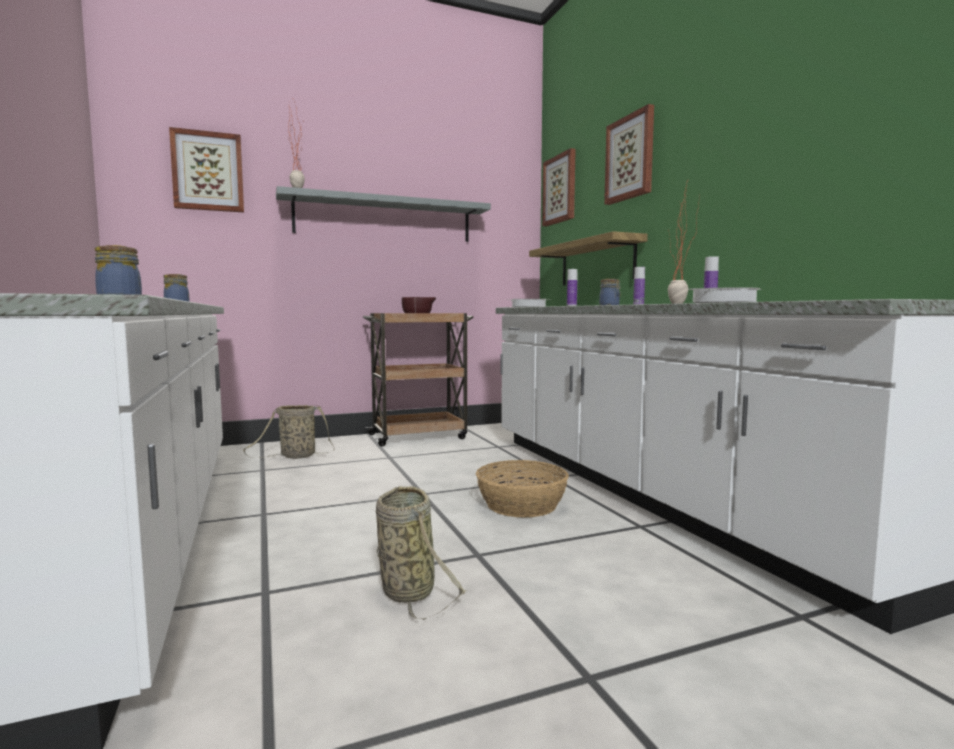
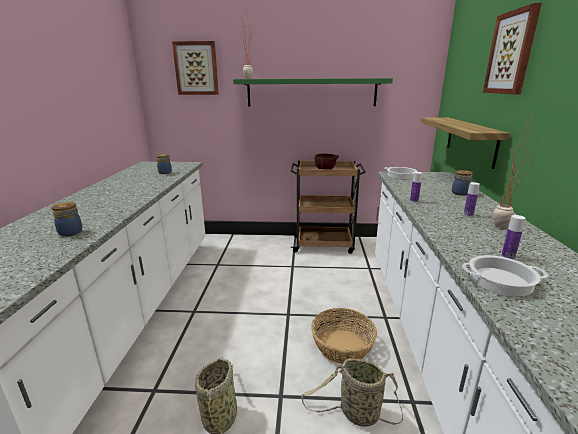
camera: 25 degrees right, 15 degrees up
basket [243,405,334,459] -> basket moved to [301,359,403,427]
grey shelf [276,186,491,242] -> green shelf [233,78,393,106]
picture [542,148,576,226] -> none

